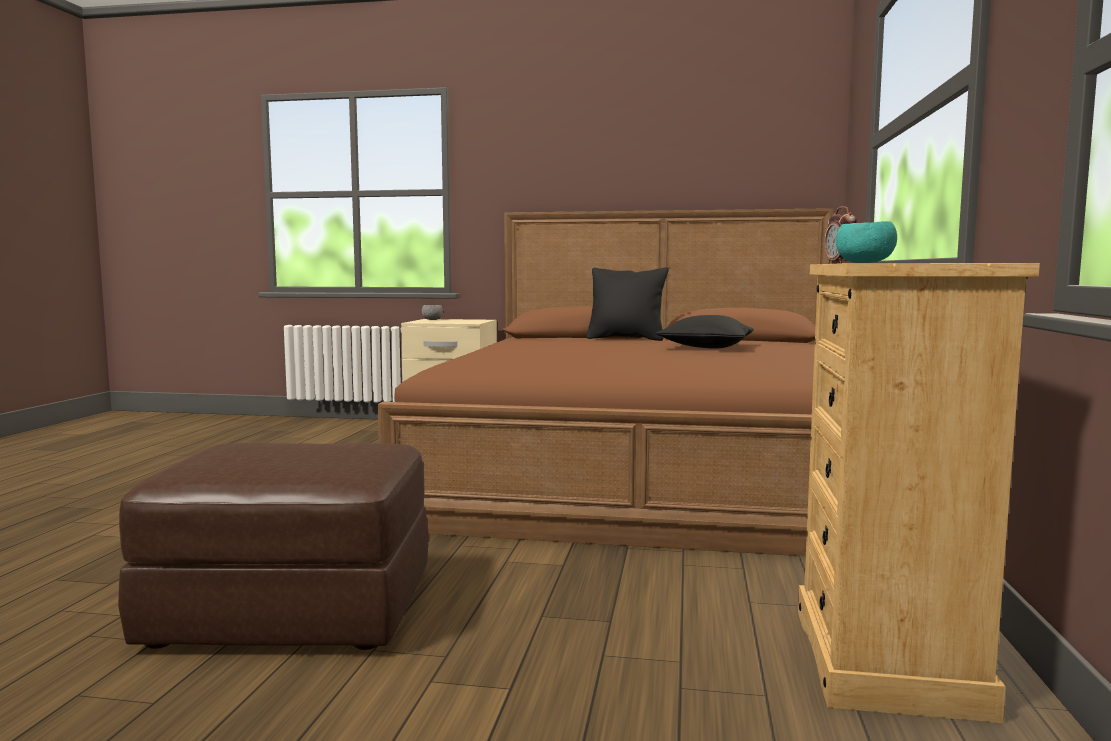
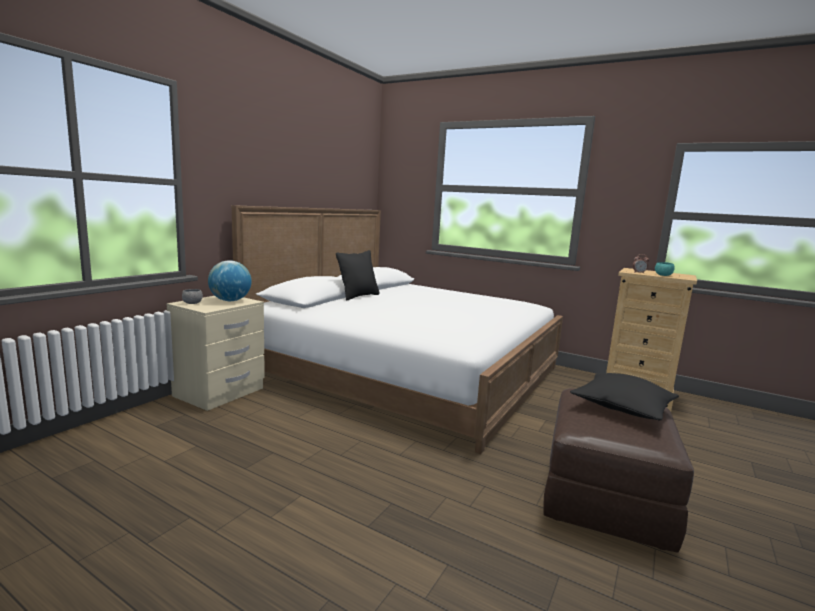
camera: 70 degrees left, 5 degrees up
brown bed [377,208,833,556] -> white bed [232,205,563,454]
black pillow [656,315,754,349] -> black pillow moved to [570,373,679,420]
none -> globe [208,260,252,301]

